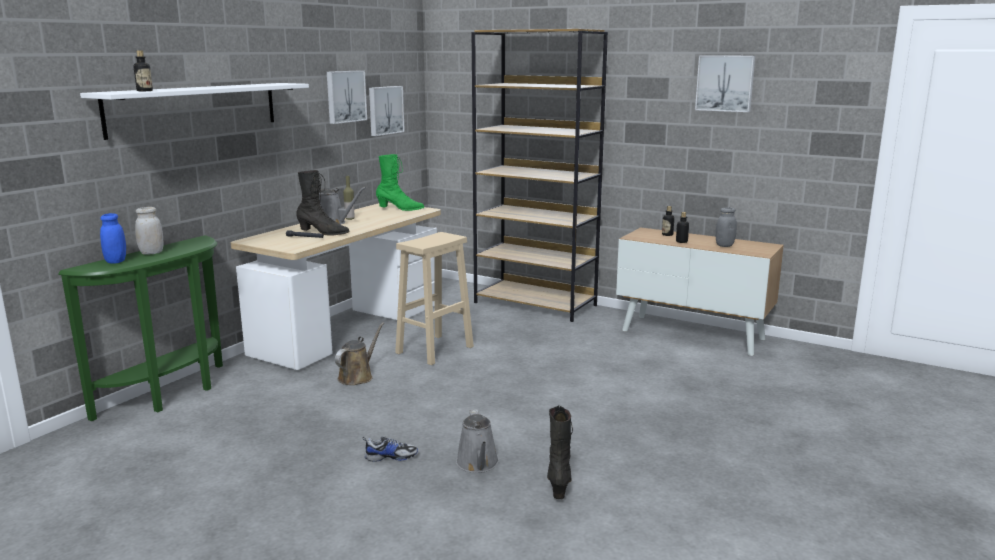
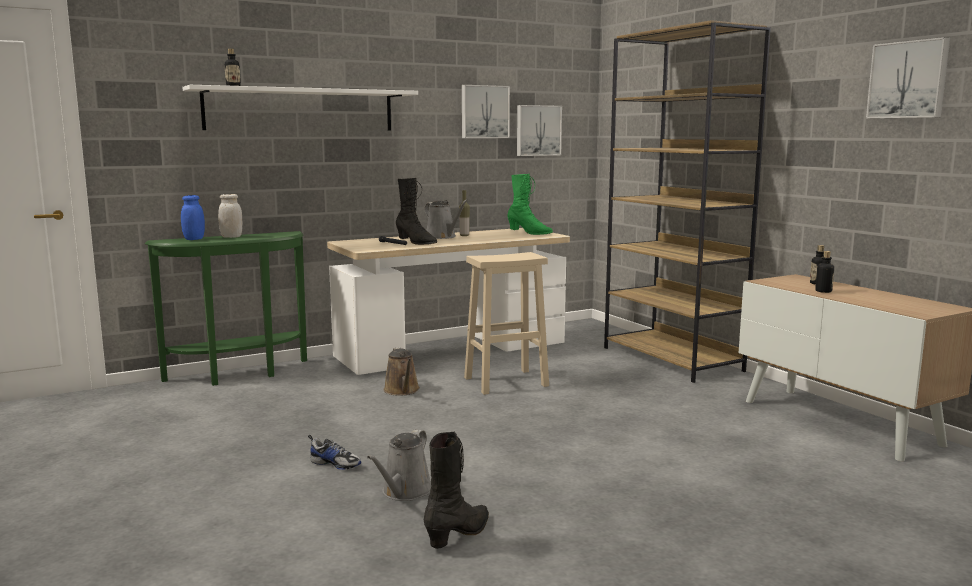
camera: 30 degrees right, 5 degrees down
brown watering can [335,322,384,385] -> brown watering can turned 105 degrees clockwise [384,347,420,396]
grey jar [716,207,737,247] -> none

